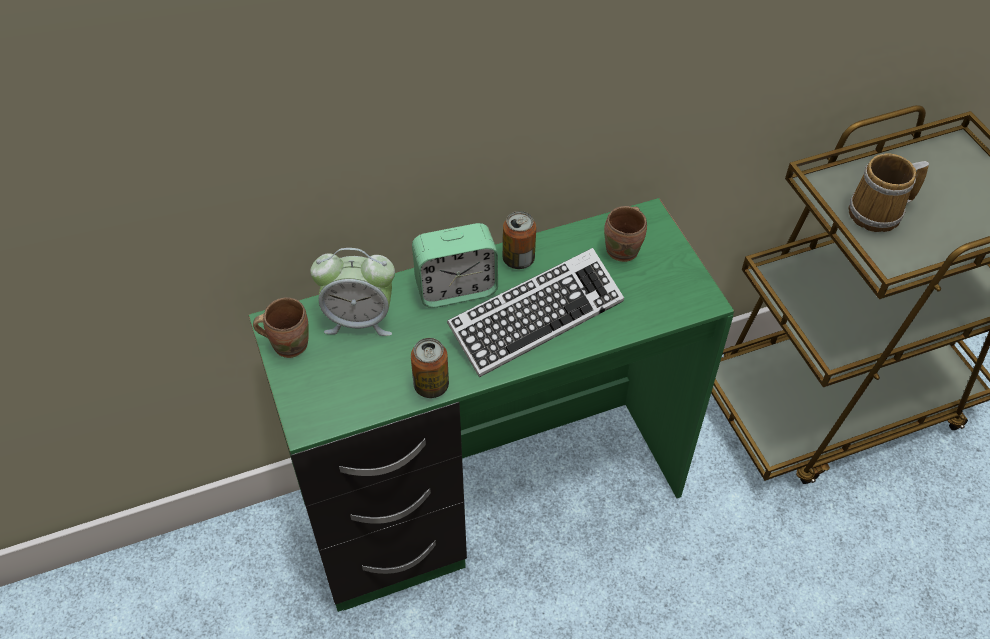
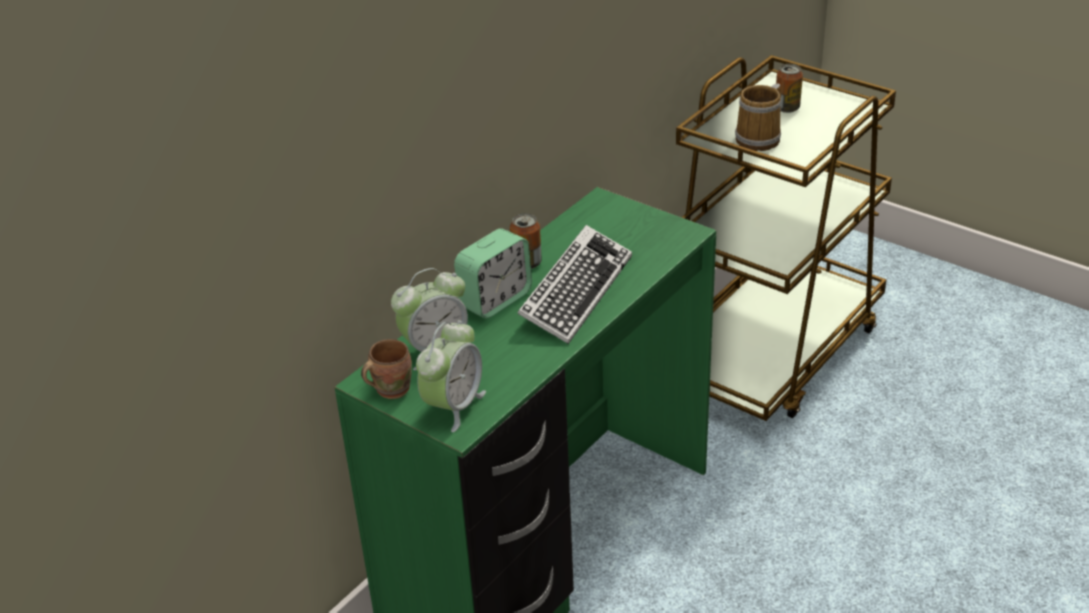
camera: 30 degrees left, 15 degrees down
can [411,338,449,398] -> can moved to [776,64,803,113]
brown mug [604,206,647,262] -> none
none -> alarm clock [416,320,486,432]

